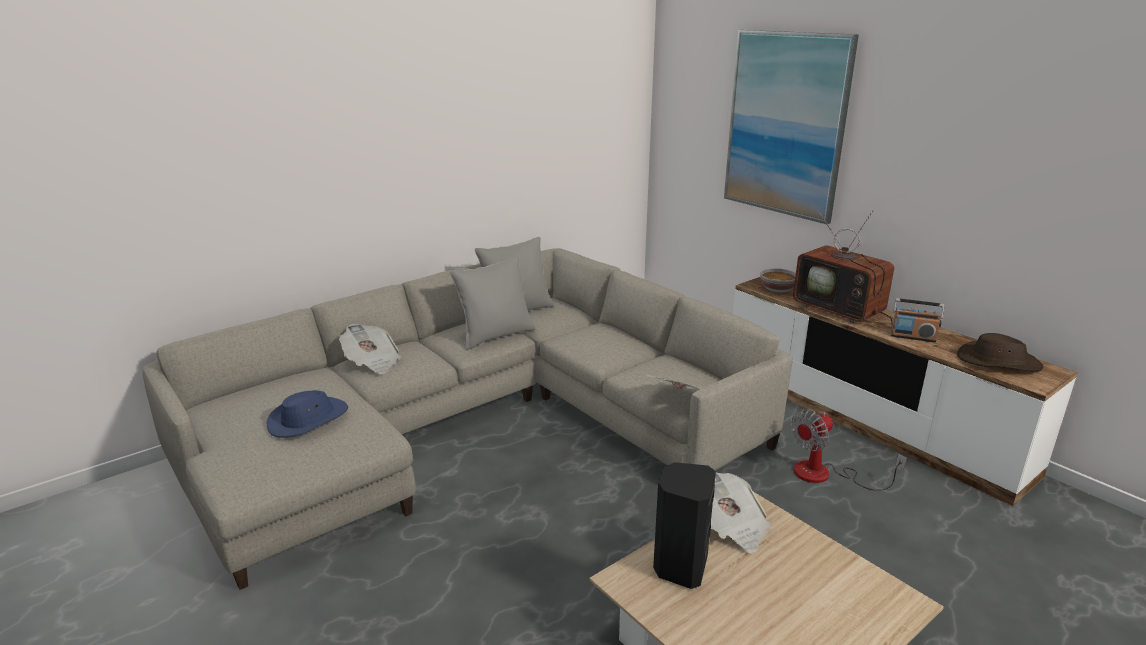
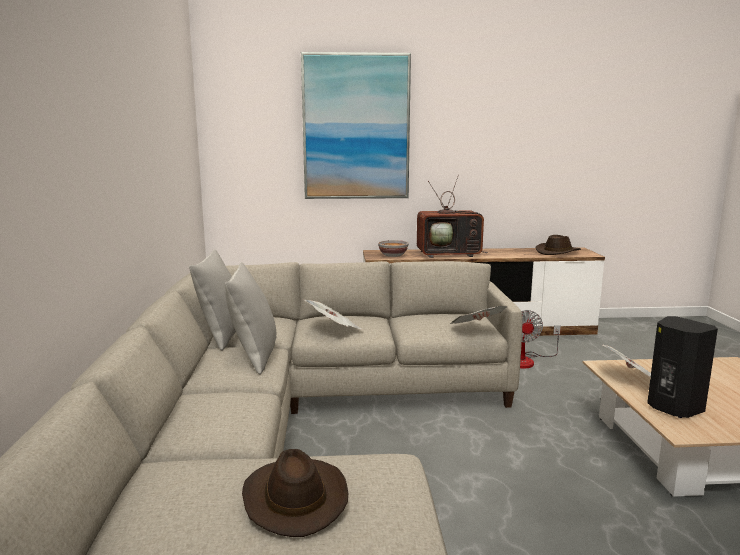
camera: 55 degrees left, 10 degrees down
blue hat [267,390,348,438] -> brown hat [242,449,348,537]
newspaper [339,324,402,374] -> newspaper moved to [304,300,363,330]
radio [891,298,944,342] -> none

